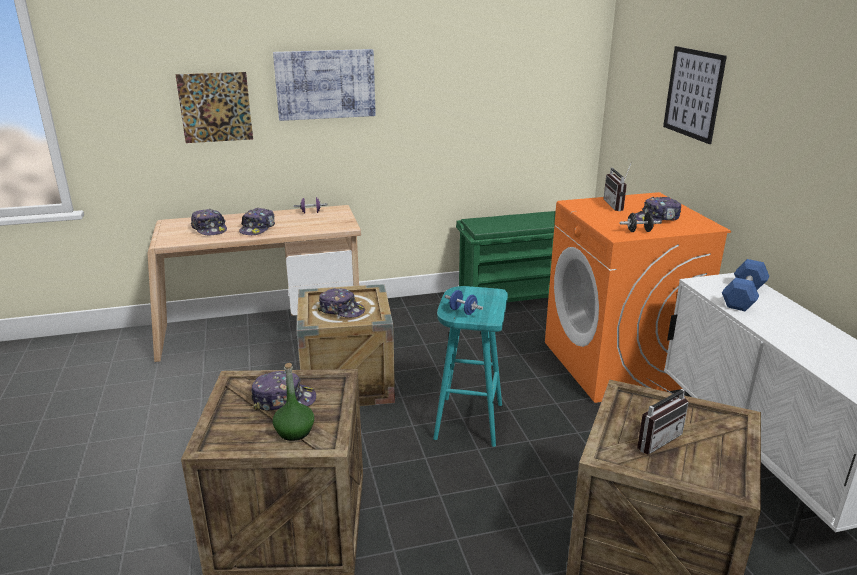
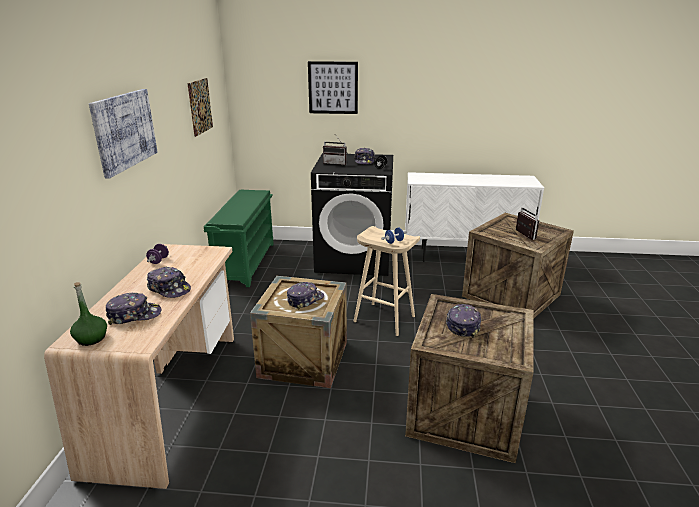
camera: 70 degrees left, 0 degrees up
picture [175,72,253,143] -> picture moved to [187,78,213,137]
green bottle [273,363,314,441] -> green bottle moved to [70,282,107,346]
turquoise stool [433,286,508,447] -> beige stool [353,226,420,336]
orange washing machine [545,192,731,403] -> black washing machine [311,153,393,276]
blue dumbbell [722,259,770,311] -> none

